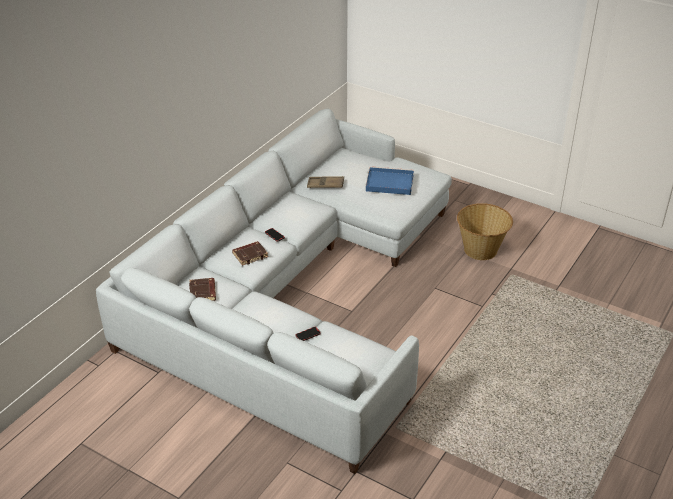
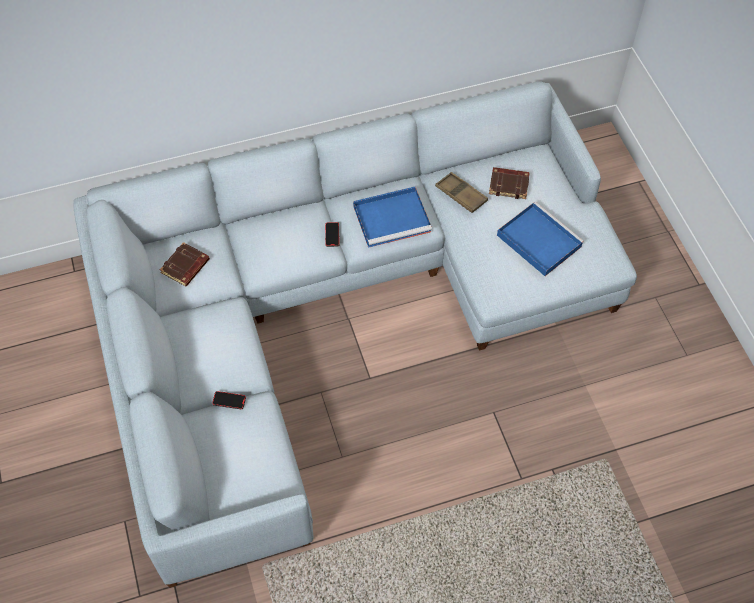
camera: 40 degrees right, 20 degrees up
brown book [232,241,268,266] -> brown book moved to [489,167,530,199]
basket [457,203,513,260] -> none
none -> blue tray [353,187,432,248]

